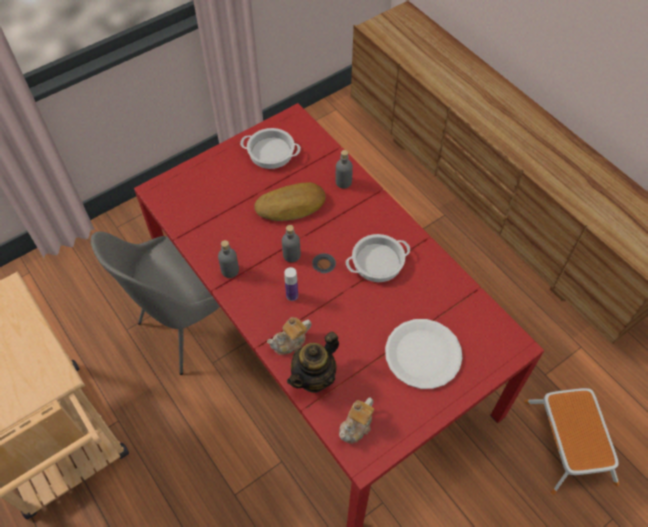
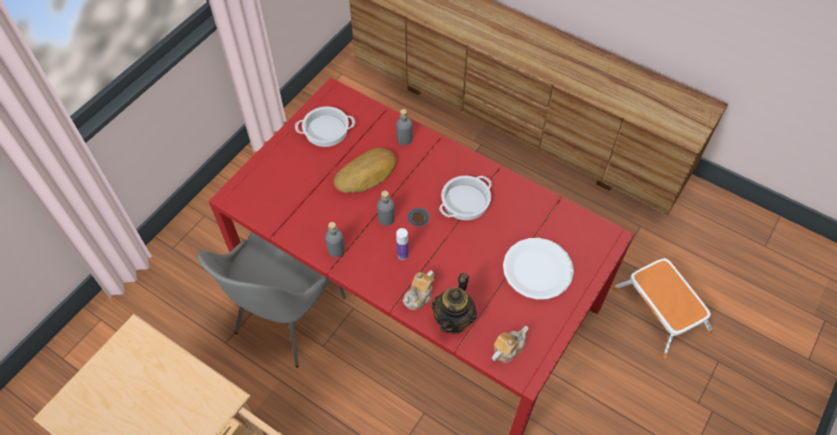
camera: 20 degrees left, 0 degrees up
teapot [339,397,374,444] -> teapot turned 150 degrees counterclockwise [492,326,528,363]

